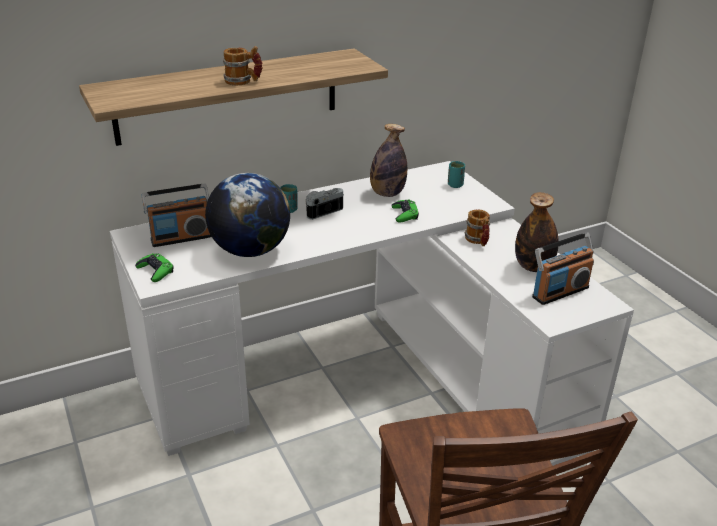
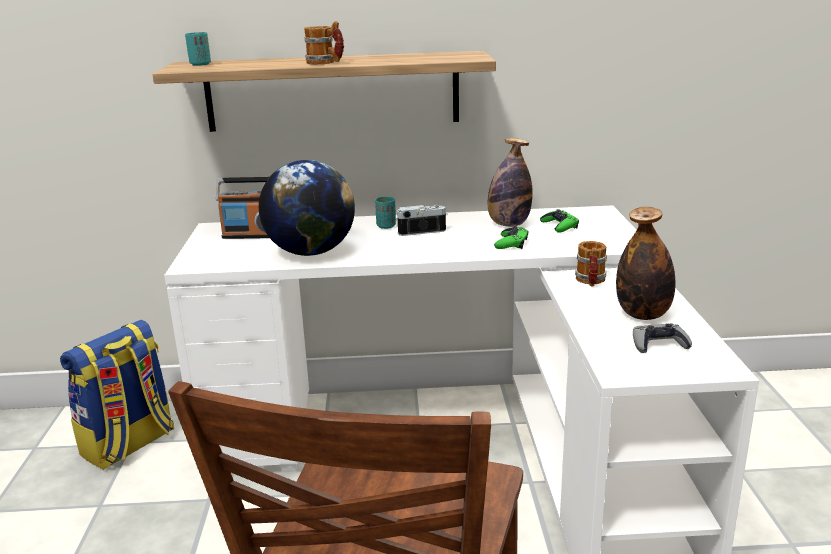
camera: 25 degrees right, 10 degrees down
green game controller [135,253,174,282] -> green game controller moved to [540,209,579,233]
turquoise cup [448,161,465,188] -> turquoise cup moved to [185,32,211,66]
radio [532,233,594,305] -> grey game controller [633,323,692,353]
none -> backpack [60,320,174,470]

